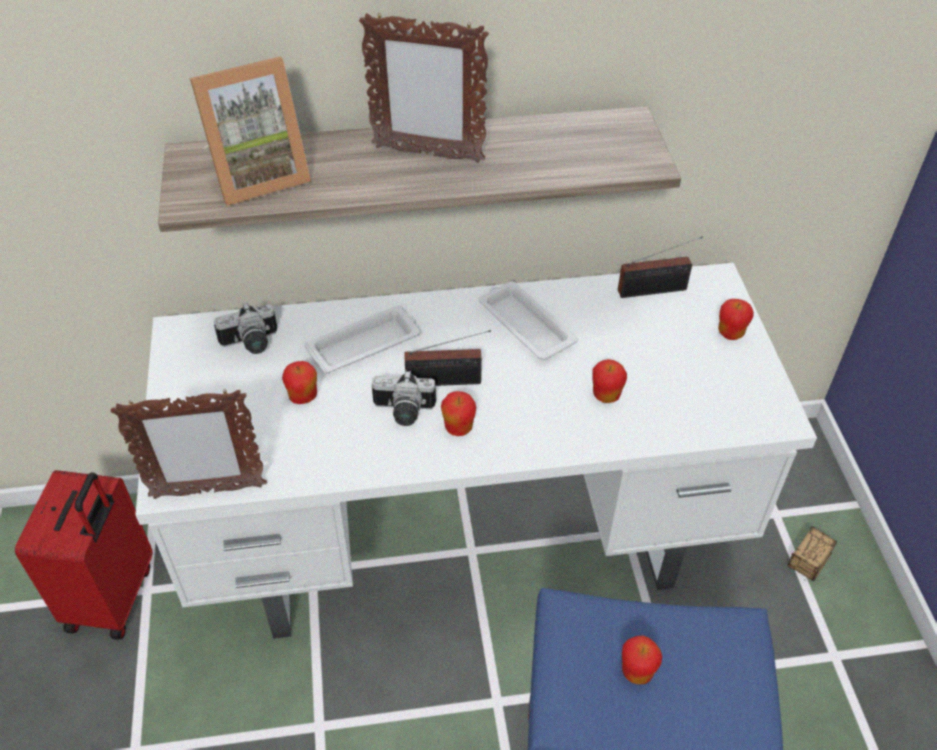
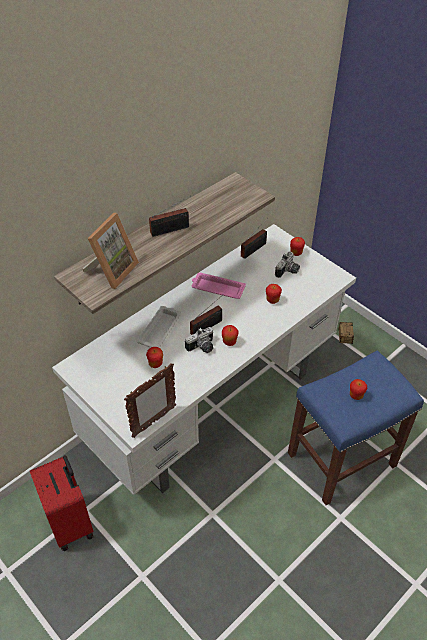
camera: 35 degrees left, 0 degrees up
camera [214,302,277,354] -> camera moved to [275,251,300,278]
picture frame [359,13,489,163] -> radio [149,195,191,237]
white tray [479,281,577,360] -> pink tray [191,272,246,299]

